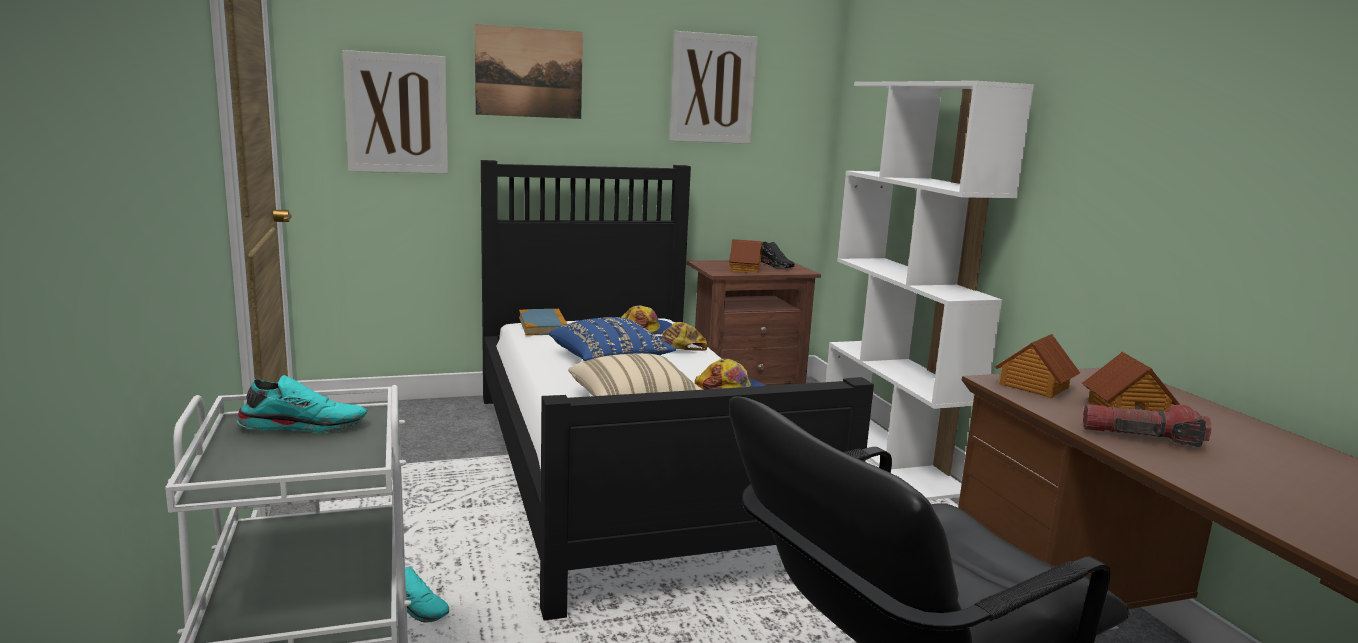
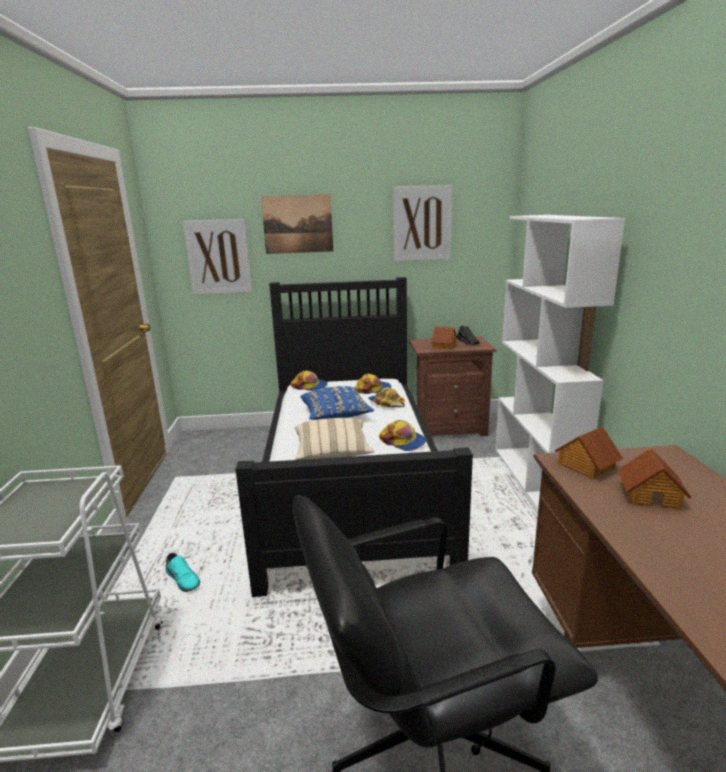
camera: 15 degrees right, 5 degrees up
turquoise shoe [237,375,368,433] -> none
book [519,309,567,336] -> cap [291,371,328,391]
flashlight [1083,404,1211,447] -> none

